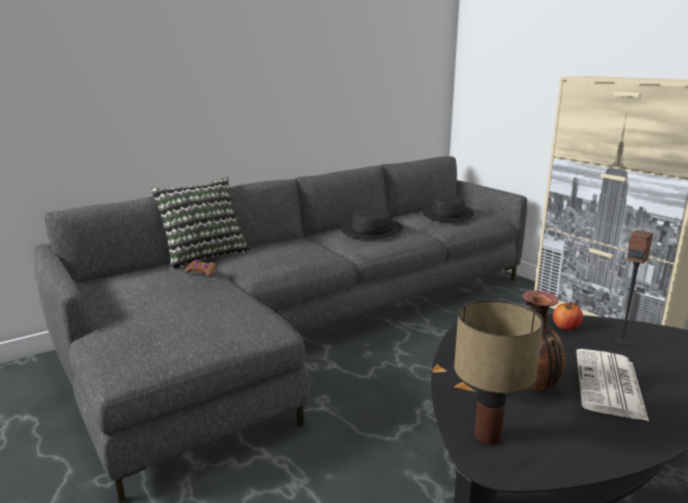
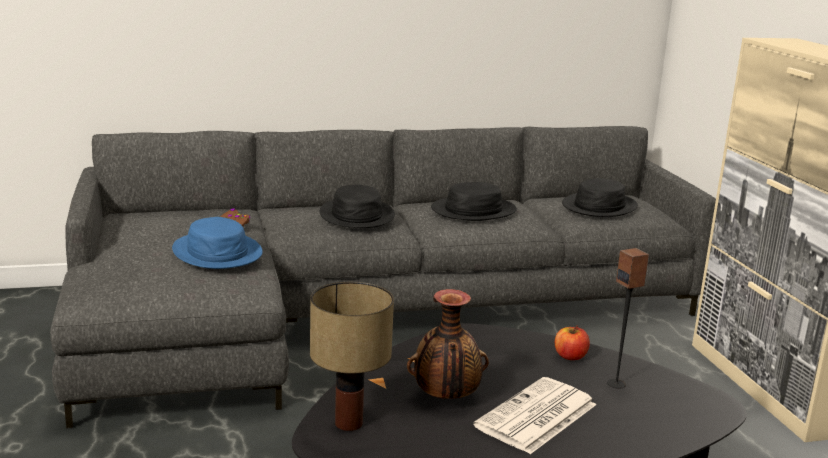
camera: 20 degrees right, 0 degrees up
pillow [150,177,250,270] -> none
none -> blue hat [172,217,263,269]
none -> black hat [319,185,395,228]

